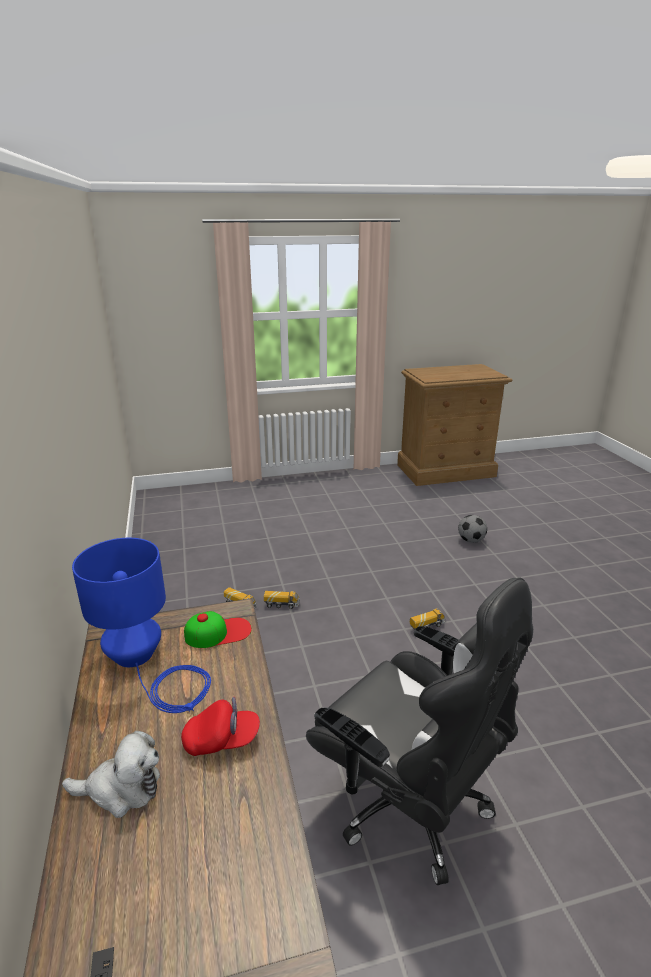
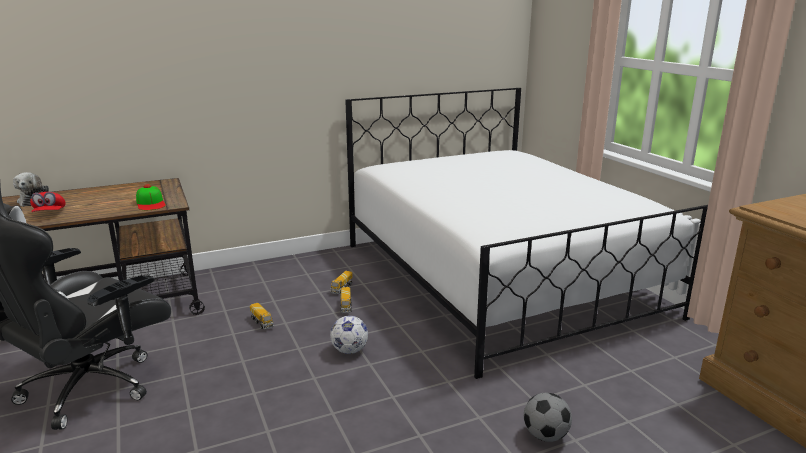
camera: 80 degrees right, 5 degrees down
blue table lamp [72,538,211,713] -> none
toy truck [410,608,445,630] -> toy truck moved to [250,303,274,330]
none -> football [330,315,368,354]
none -> white bed [345,88,708,379]

